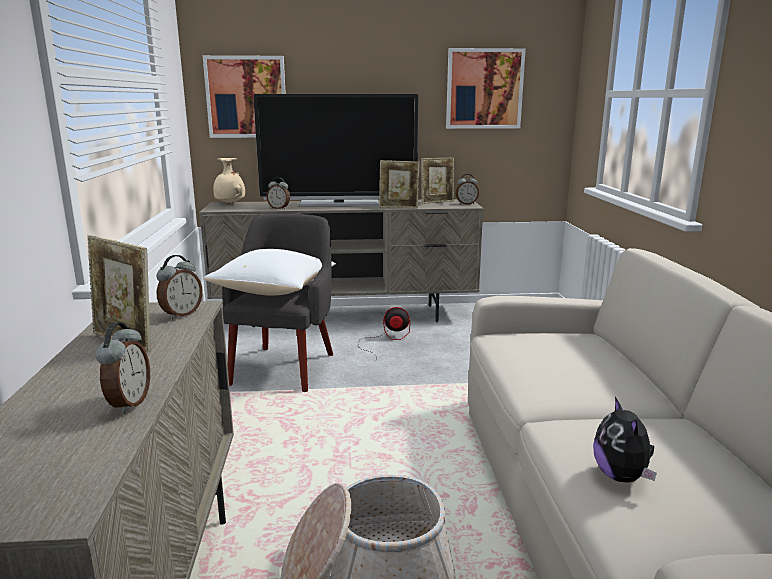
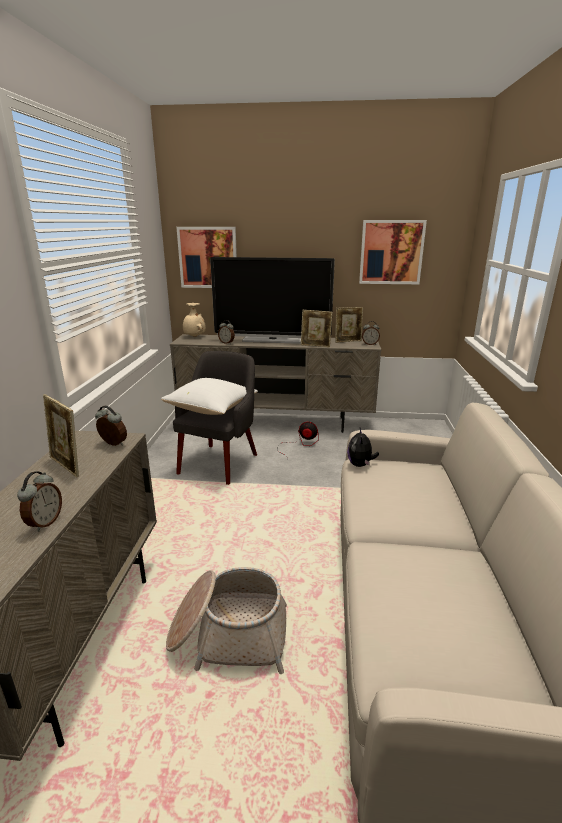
camera: 10 degrees right, 5 degrees up
alarm clock [157,255,203,319] -> alarm clock turned 105 degrees counterclockwise [95,406,127,446]
plush toy [593,397,657,483] -> plush toy moved to [347,428,379,467]

